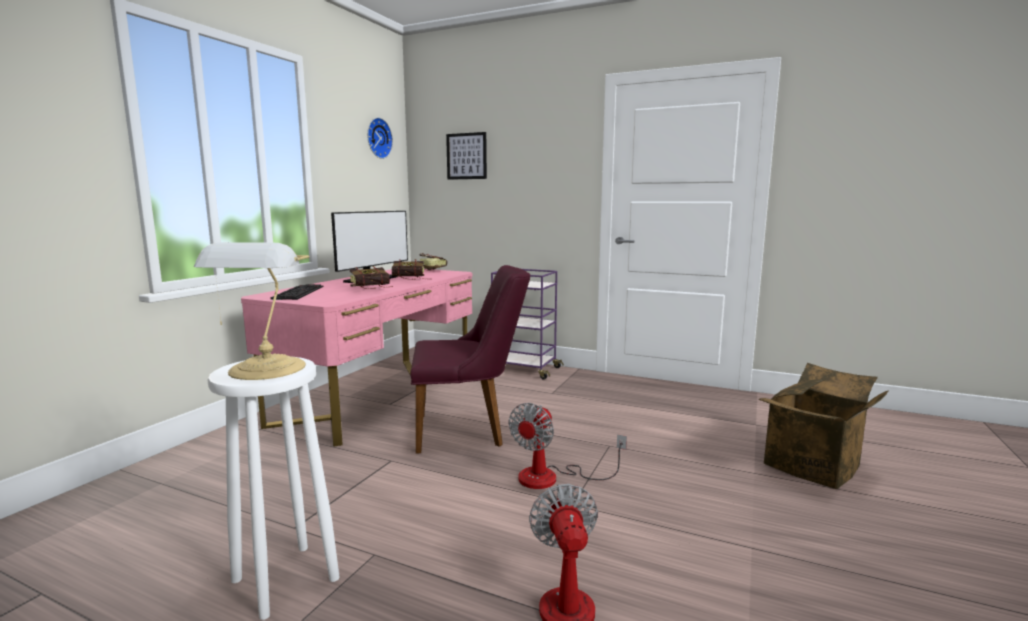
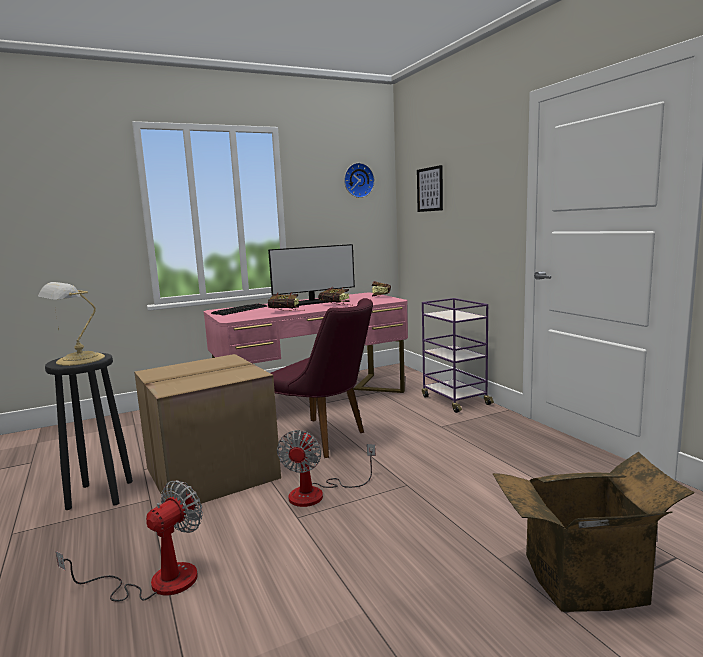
camera: 40 degrees right, 0 degrees up
white stool [208,357,340,620] -> black stool [45,353,133,510]
fan [509,403,627,489] -> fan turned 60 degrees counterclockwise [277,430,376,507]
none -> cardboard box [134,354,281,504]

